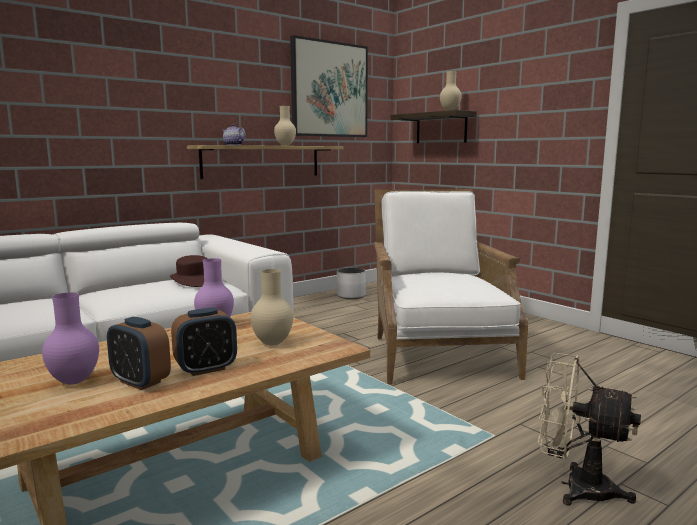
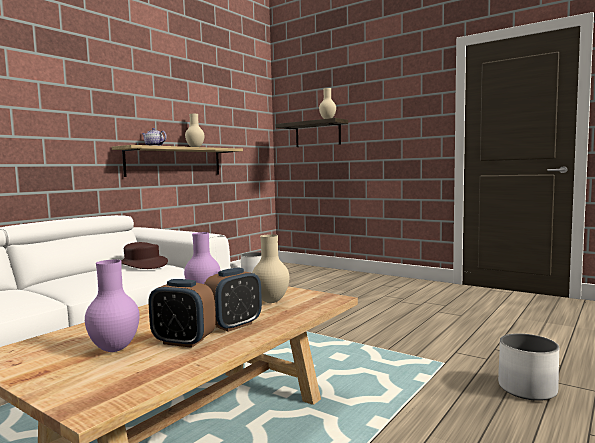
camera: 15 degrees left, 5 degrees down
picture [290,35,368,137] -> none
white armchair [374,189,528,385] -> none
beige fan [538,353,641,506] -> white planter [498,333,559,401]

